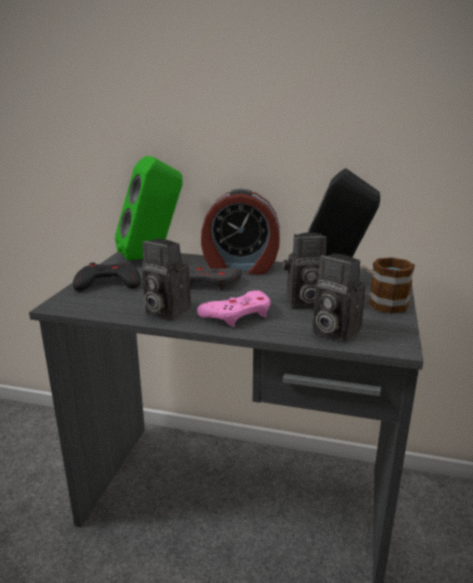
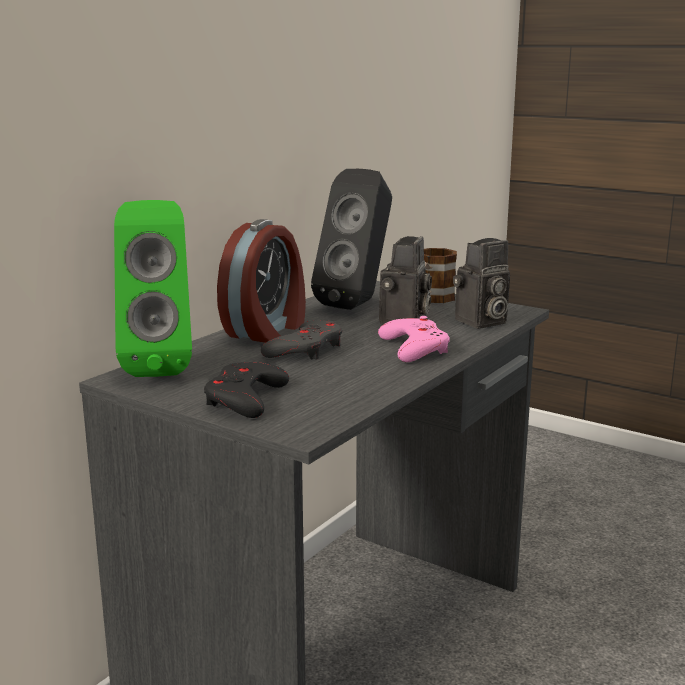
camera: 70 degrees left, 5 degrees down
camera [142,239,191,320] -> none

